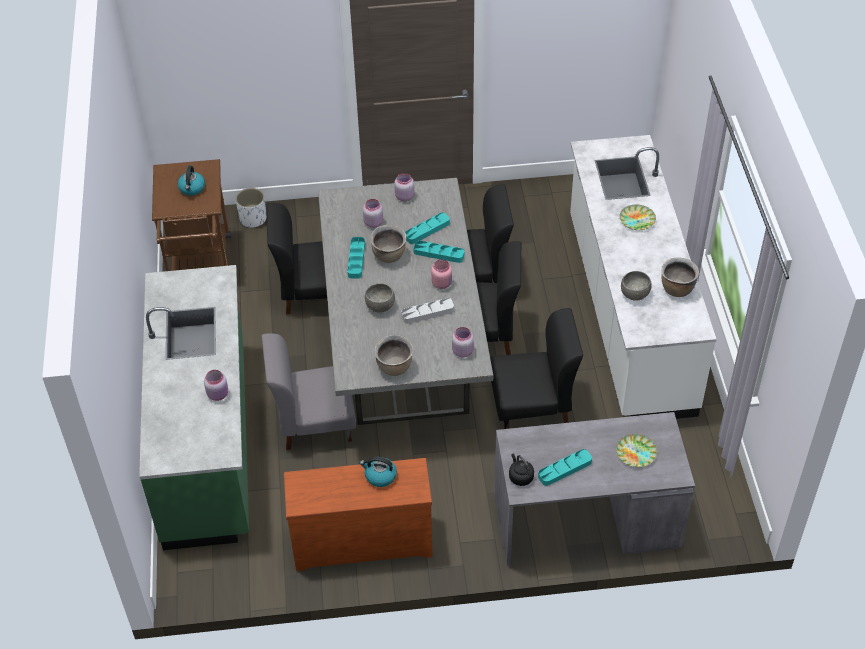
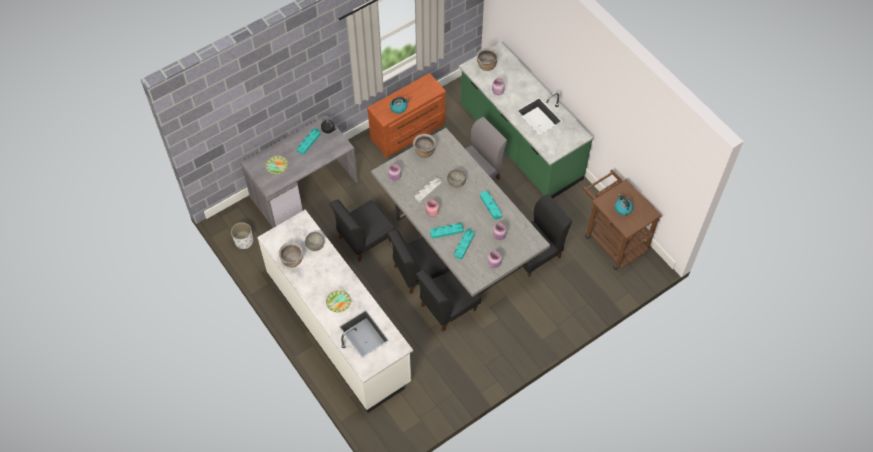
camera: 150 degrees right, 10 degrees up
white planter [235,188,266,228] -> white planter moved to [231,222,253,249]
brown cooking pot [370,225,406,263] -> brown cooking pot moved to [477,48,498,71]

